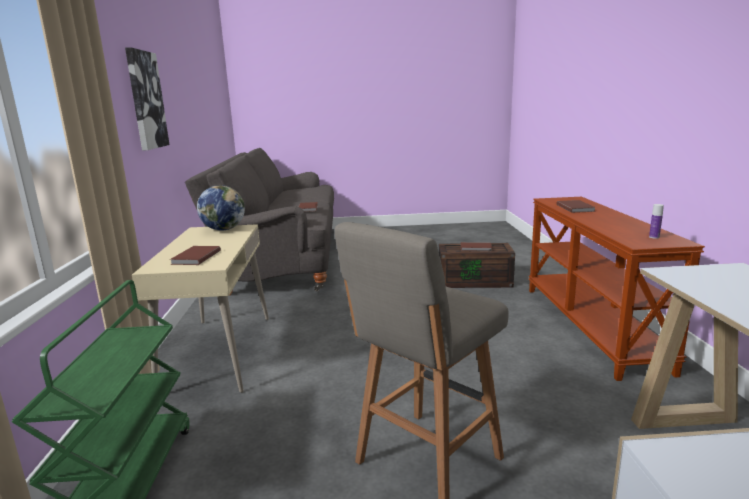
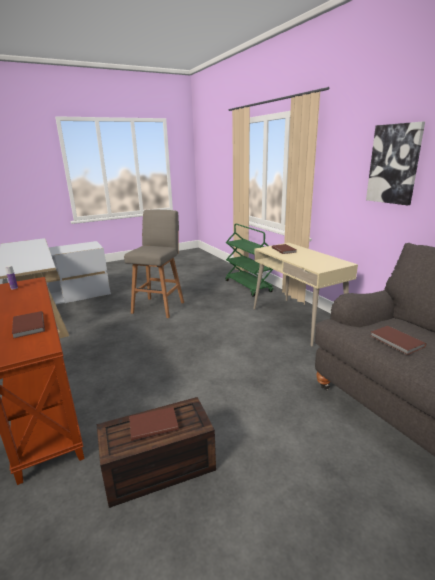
camera: 155 degrees right, 5 degrees up
globe [197,185,245,231] -> none

